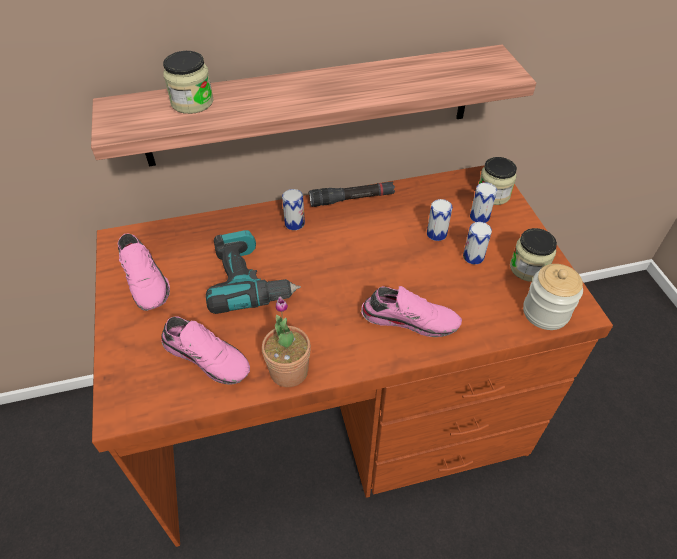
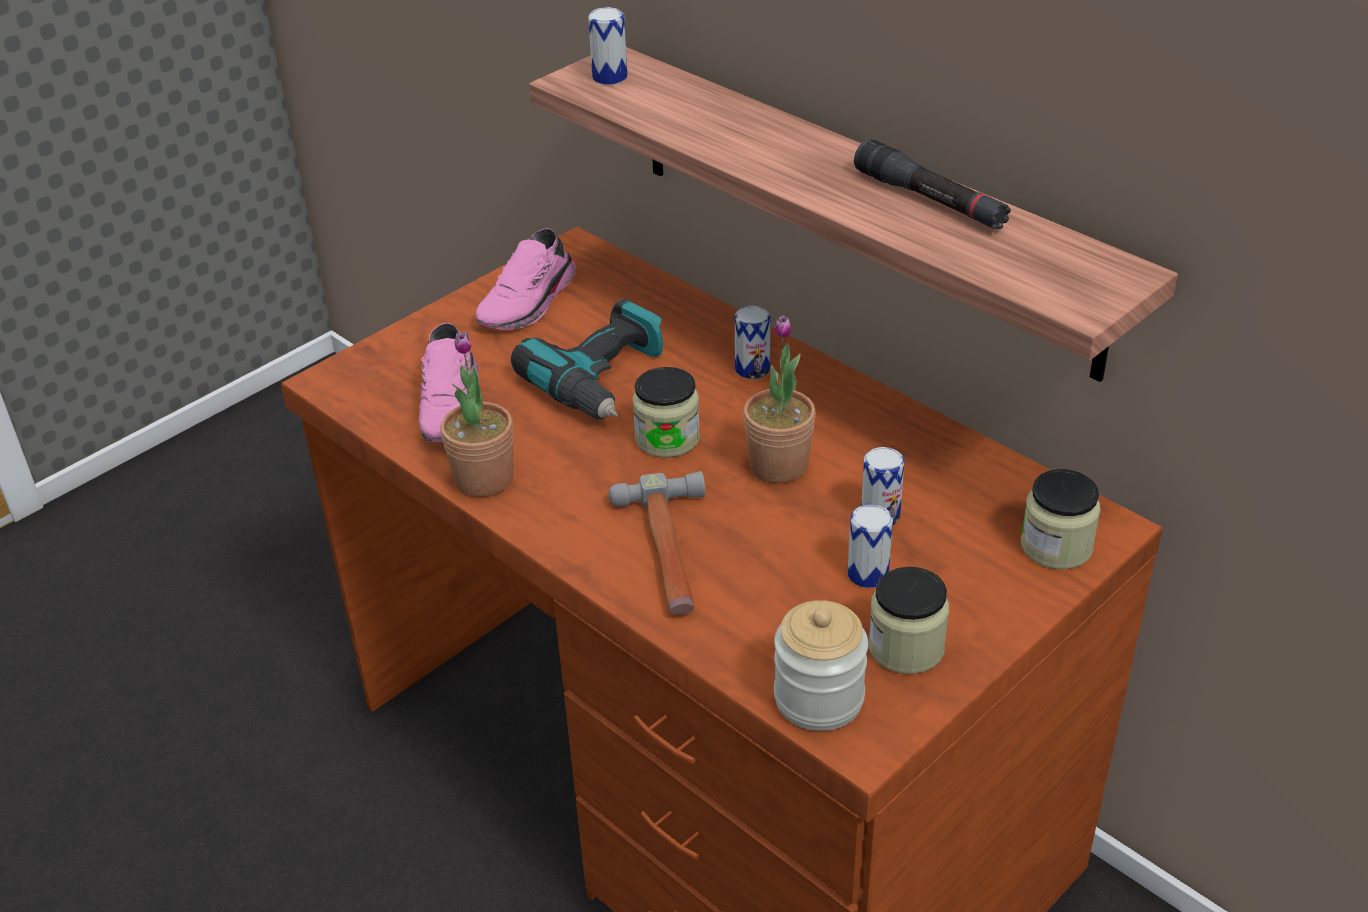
camera: 60 degrees right, 10 degrees down
jar [163,51,213,114] -> jar moved to [632,367,700,458]
black flashlight [309,181,395,207] -> black flashlight moved to [854,139,1011,230]
pink shoe [361,286,462,337] -> hammer [609,471,705,615]
can [470,182,497,223] -> can moved to [588,7,627,85]
none -> potted plant [743,315,816,483]

